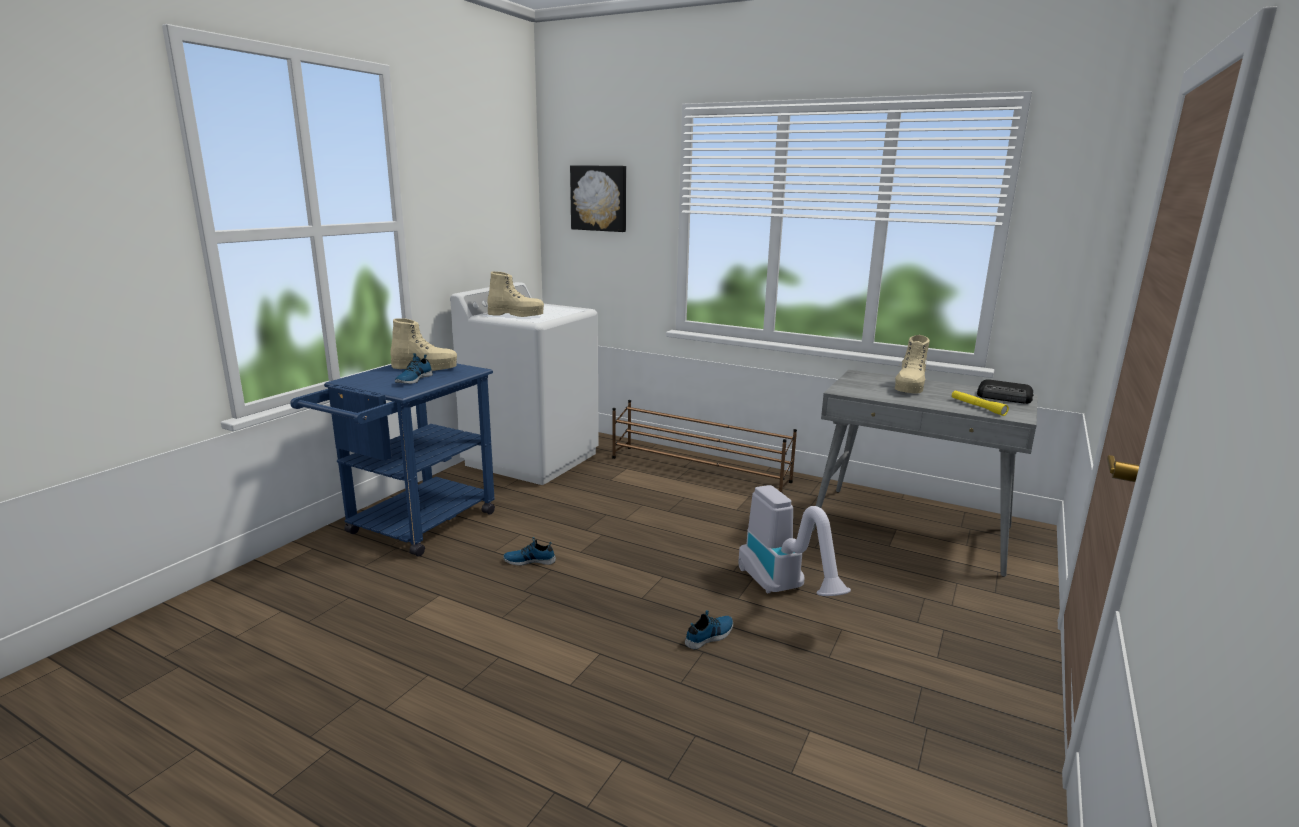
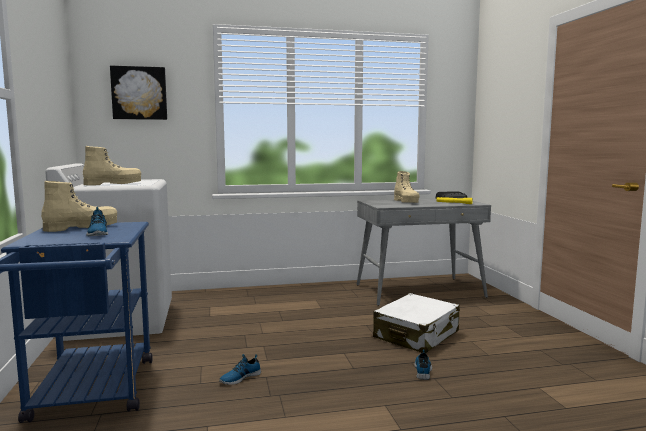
camera: 40 degrees left, 10 degrees down
brown shoe rack [612,400,797,493] -> none
vacuum cleaner [738,485,851,596] -> white suitcase [373,293,460,353]

